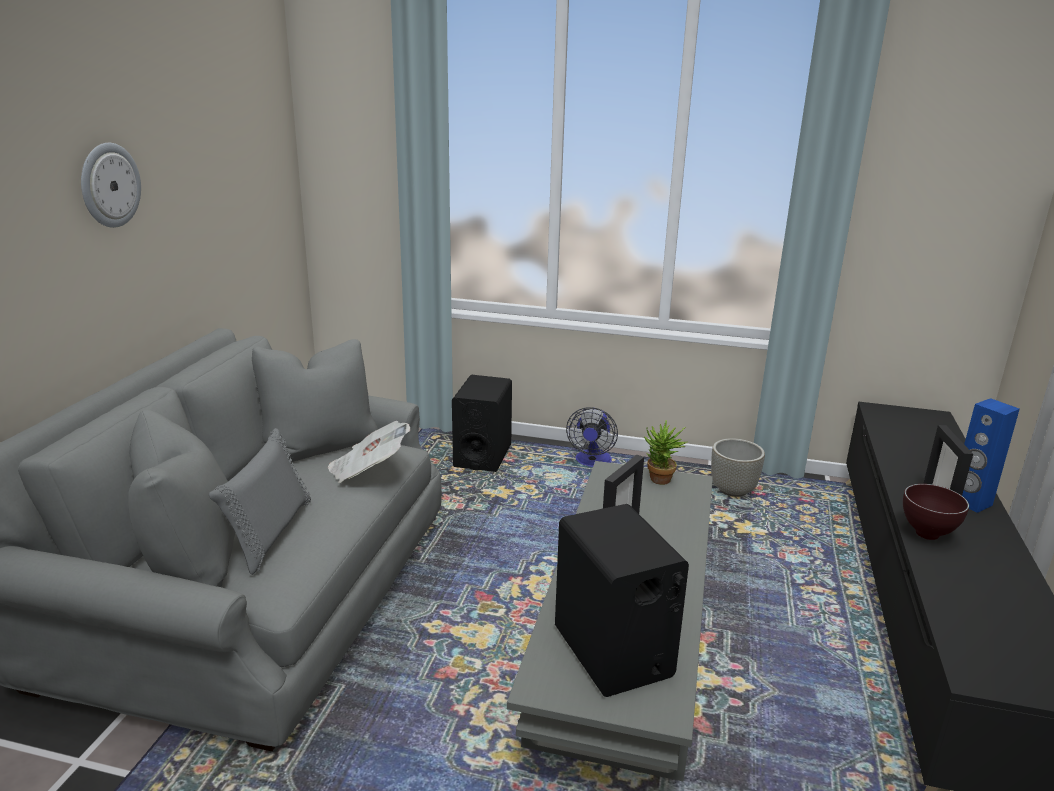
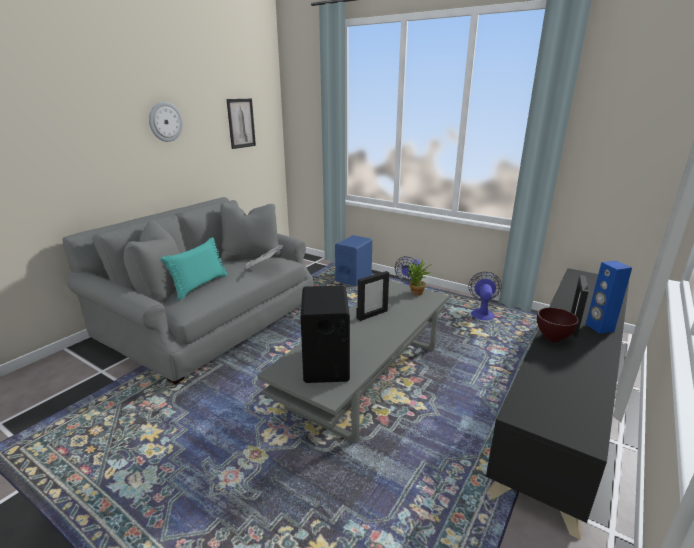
camera: 20 degrees right, 0 degrees up
grey pillow [209,428,311,575] -> turquoise pillow [160,237,228,300]
black speaker [452,375,512,472] -> blue speaker [335,235,372,286]
grey planter [711,438,765,497] -> fan [468,272,502,320]
none -> picture [227,99,256,149]

